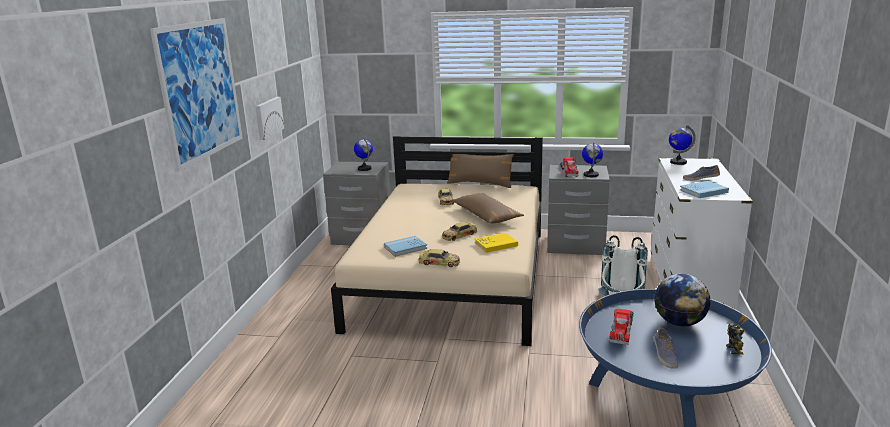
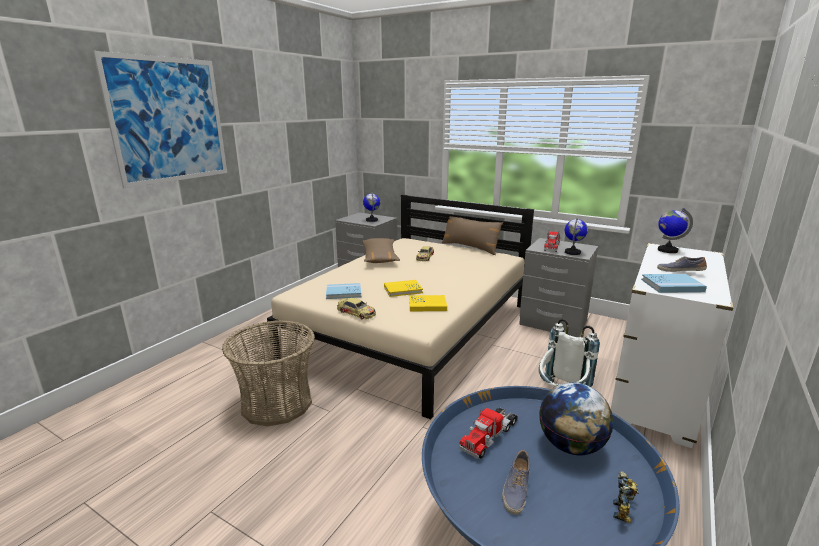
camera: 20 degrees right, 0 degrees up
picture [255,97,284,140] -> none
toy car [442,222,477,241] -> yellow book [384,280,423,297]
brown pillow [452,193,524,223] -> brown pillow moved to [362,238,400,263]
none -> basket [222,320,315,426]

